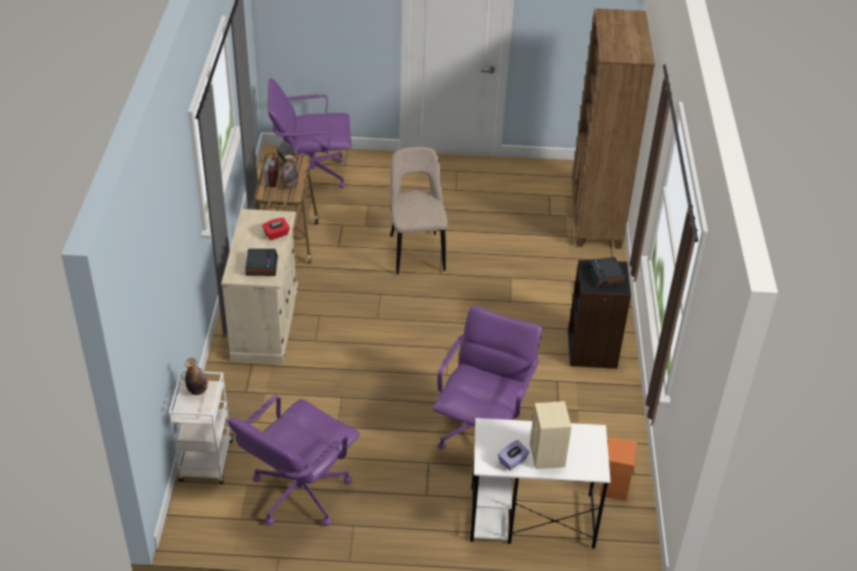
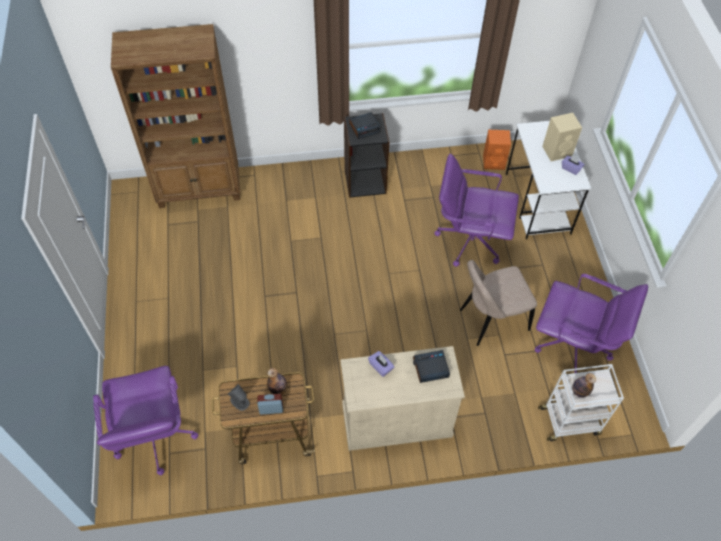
camera: 100 degrees left, 15 degrees up
red tissue box [262,218,290,240] -> purple tissue box [368,351,394,377]
beige chair [390,147,448,274] -> beige chair moved to [460,260,537,346]

